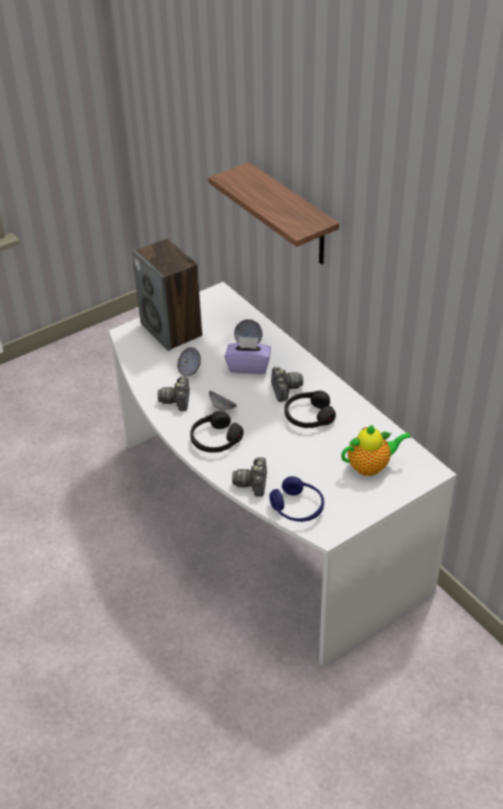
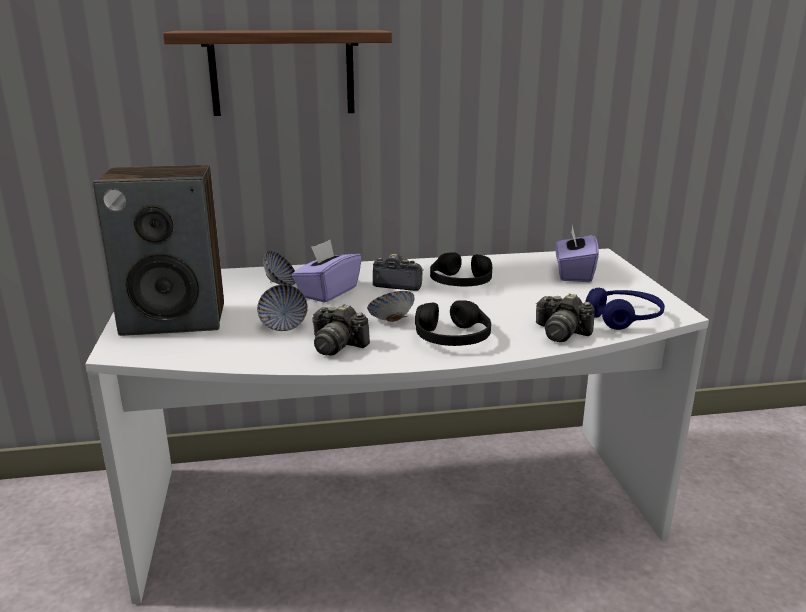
camera: 65 degrees left, 20 degrees down
teapot [341,425,411,476] -> purple tissue box [555,226,599,282]

